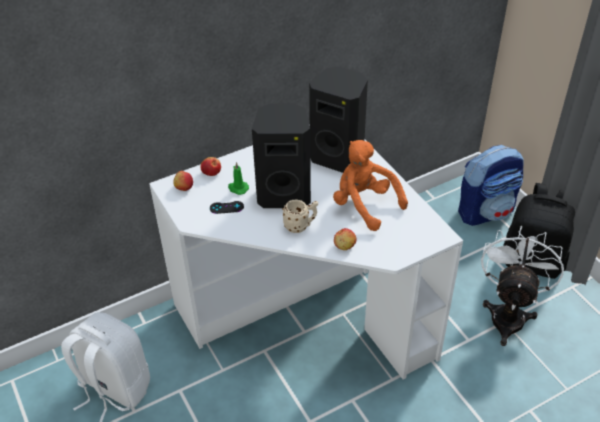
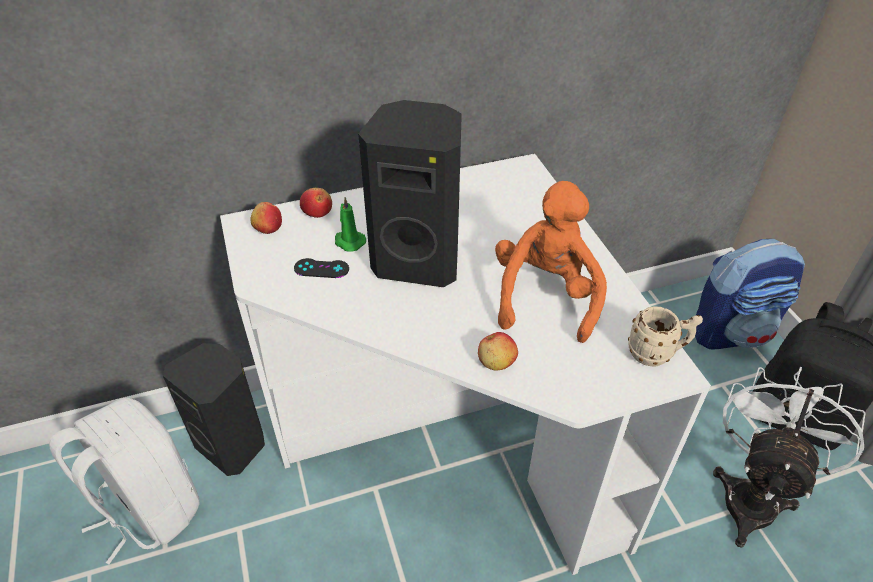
camera: 10 degrees right, 0 degrees up
beige mug [282,199,318,233] -> beige mug moved to [628,306,703,367]
black speaker [309,67,368,173] -> black speaker moved to [163,343,265,476]
orange plush toy [333,140,408,231] -> orange plush toy turned 45 degrees clockwise [495,181,607,343]

